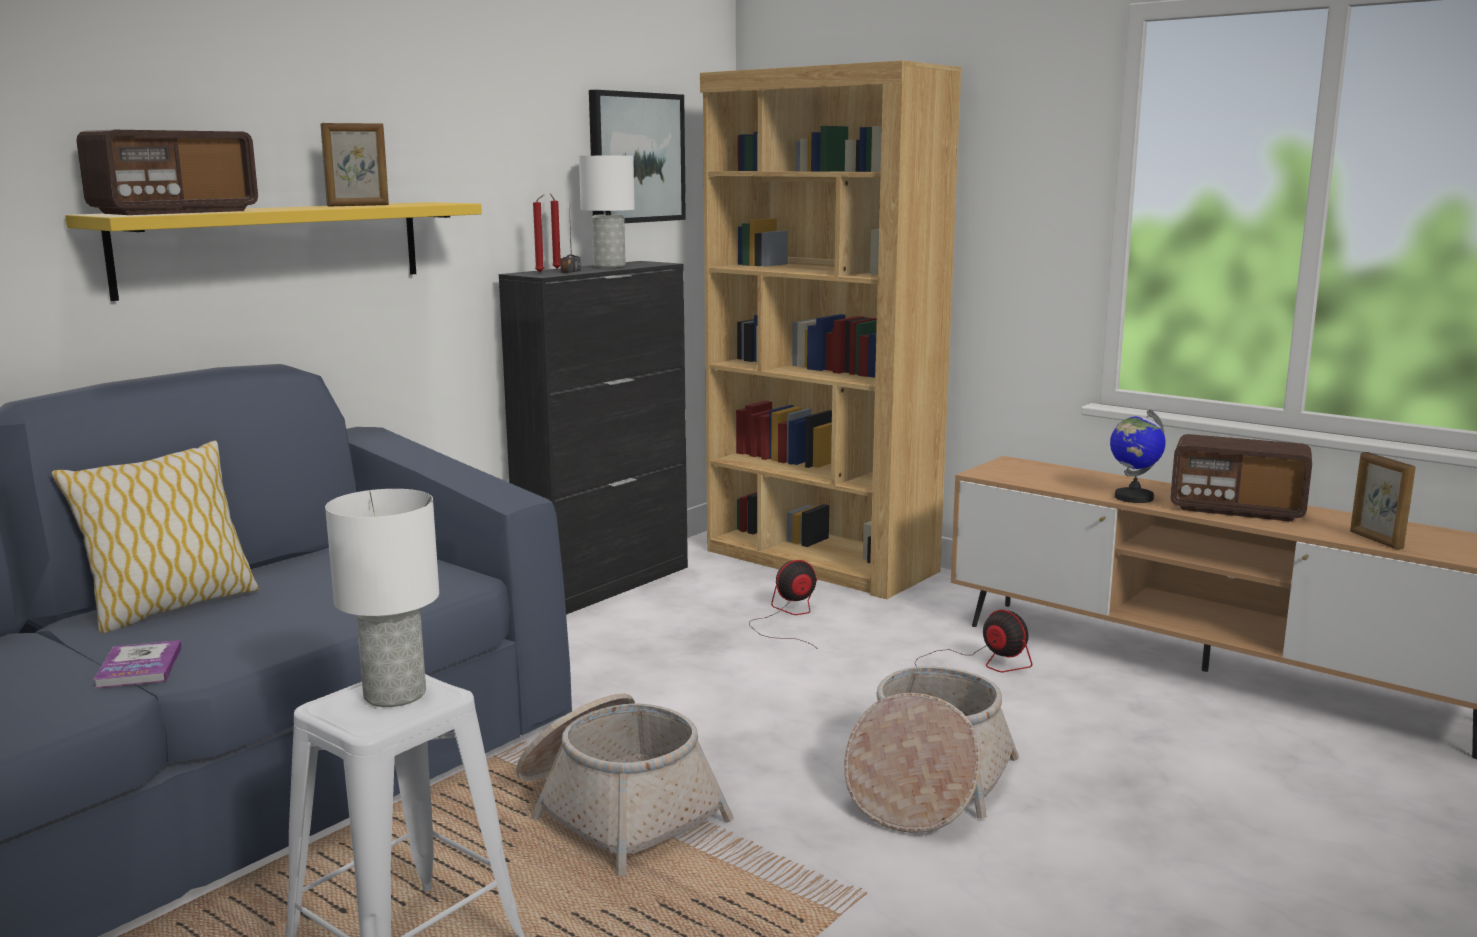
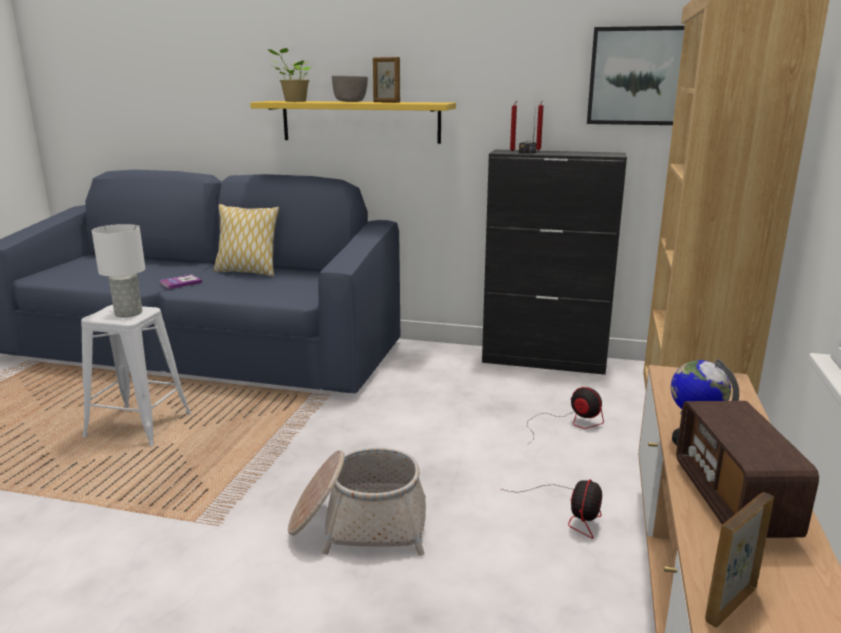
camera: 65 degrees right, 5 degrees up
radio [76,130,258,215] -> potted plant [268,48,311,102]
basket [516,694,734,876] -> none
white table lamp [579,156,635,267] -> none
none -> grey bowl [332,76,368,102]

